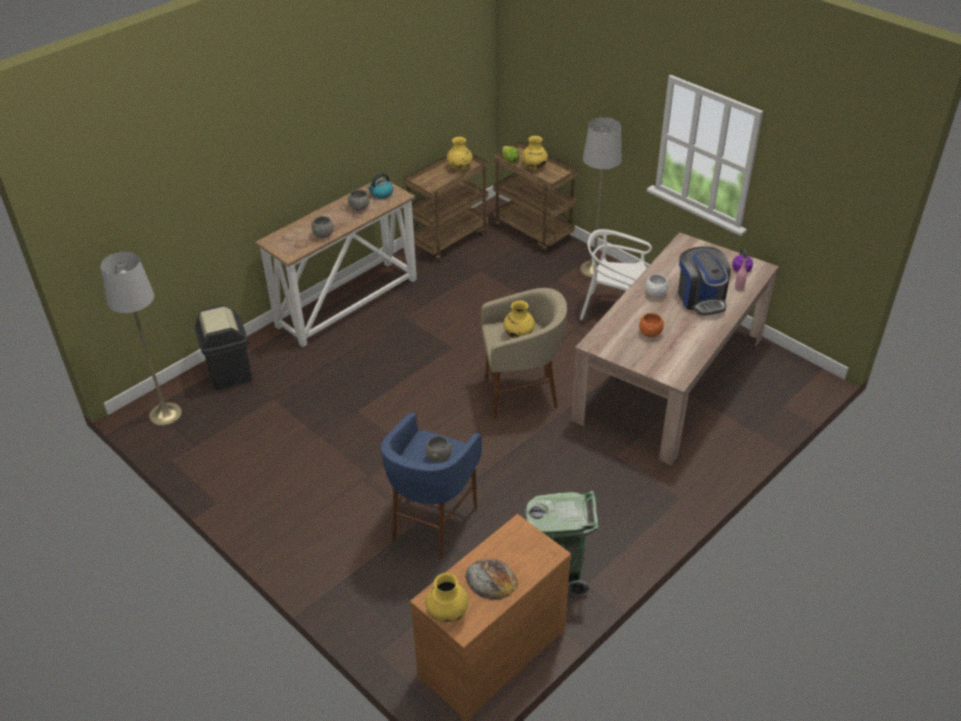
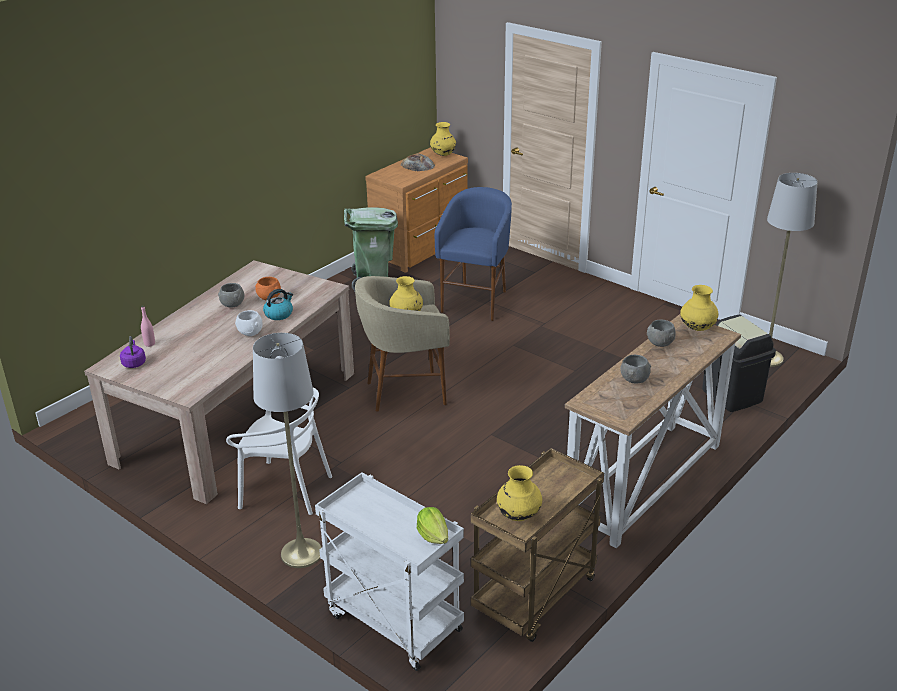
camera: 175 degrees right, 10 degrees down
kettle [368,173,393,199] -> kettle moved to [263,289,293,320]
grey bowl [425,436,452,463] -> grey bowl moved to [218,283,244,308]
brown cart [493,142,578,252] -> white cart [315,472,464,671]
yellow vase [522,136,548,169] -> yellow vase moved to [680,285,718,331]
coffee machine [678,247,731,316] -> none

